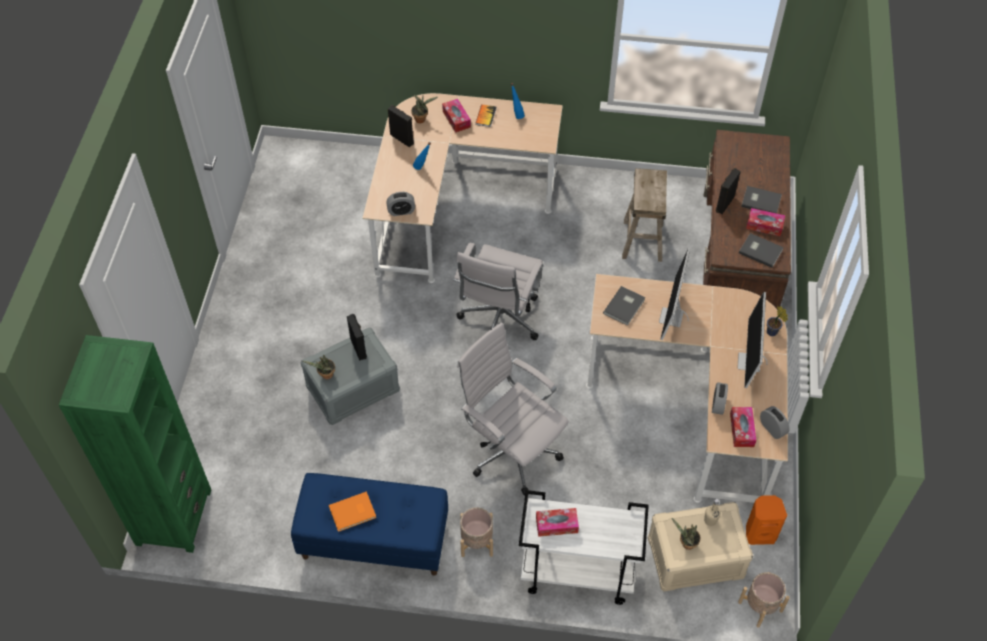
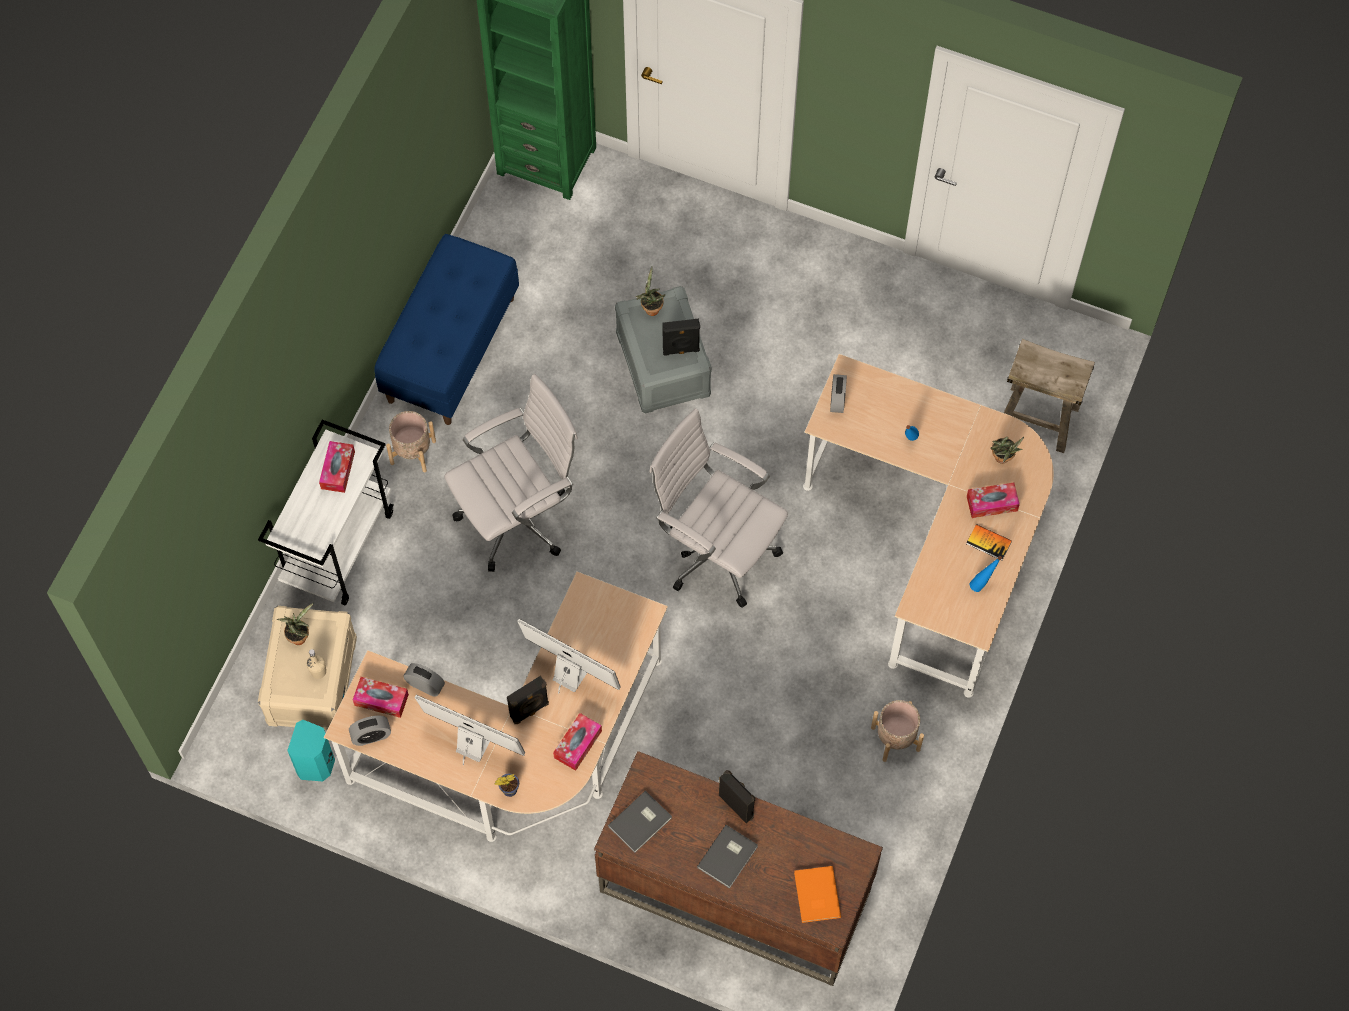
camera: 105 degrees right, 10 degrees up
orange book [329,491,376,532] -> orange book moved to [794,866,841,923]
black speaker [388,105,414,147] -> black speaker moved to [507,675,549,724]
grey book [603,286,645,326] -> none
beige stool [622,168,667,262] -> beige stool moved to [1004,339,1095,453]
beige planter [738,572,790,628] -> beige planter moved to [871,700,924,762]
tissue box [746,208,785,236] -> tissue box moved to [553,713,602,771]
orange speaker [746,495,787,545] -> turquoise speaker [287,720,335,781]

